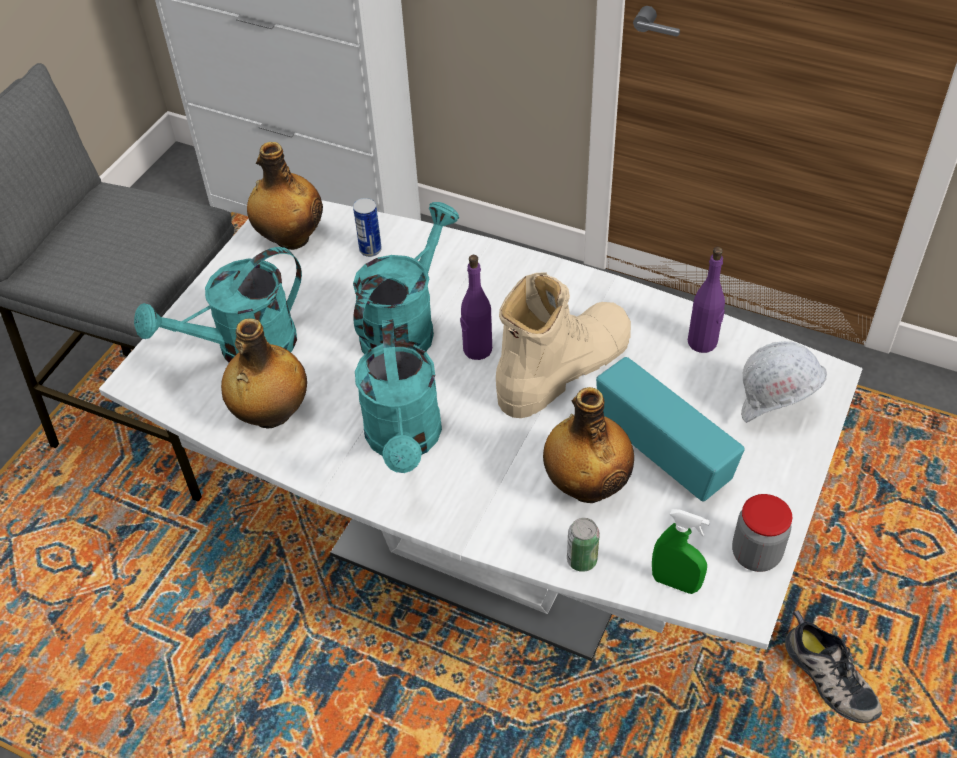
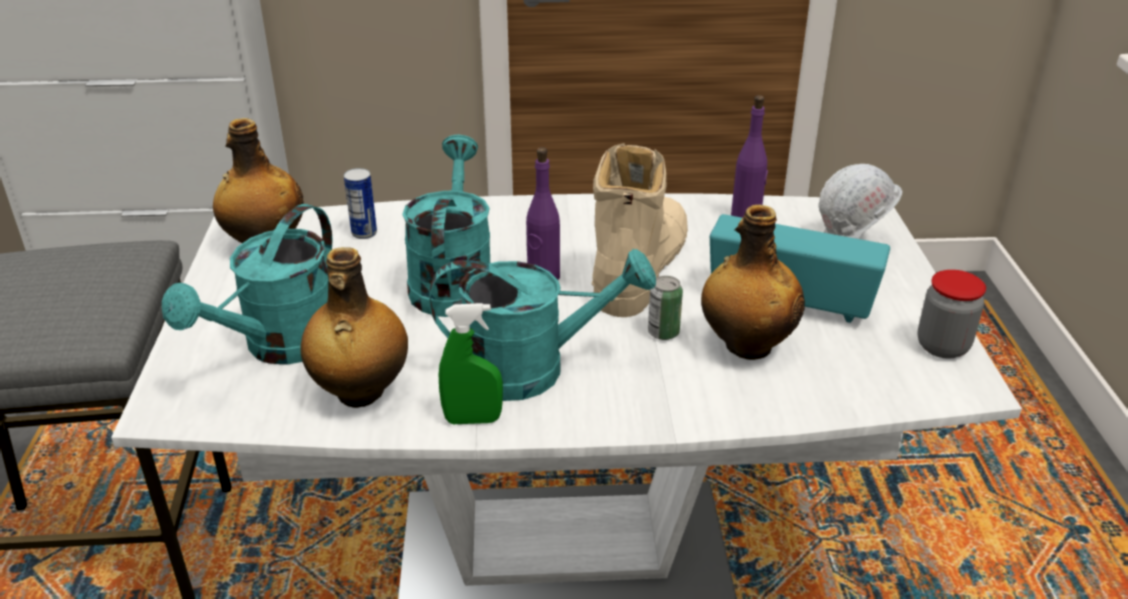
camera: 30 degrees left, 15 degrees down
turquoise watering can [355,319,442,473] -> turquoise watering can turned 60 degrees counterclockwise [429,249,656,401]
can [567,518,600,572] -> can moved to [648,276,683,340]
green spray bottle [652,509,710,594] -> green spray bottle moved to [439,303,503,424]
shoe [785,610,882,723] -> none

